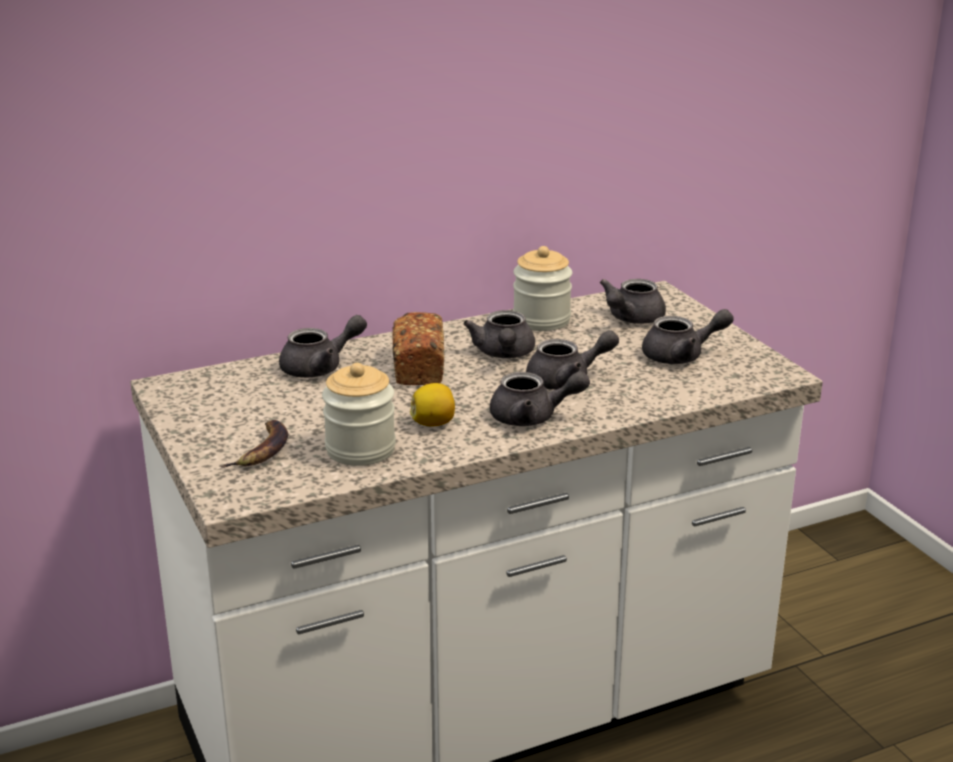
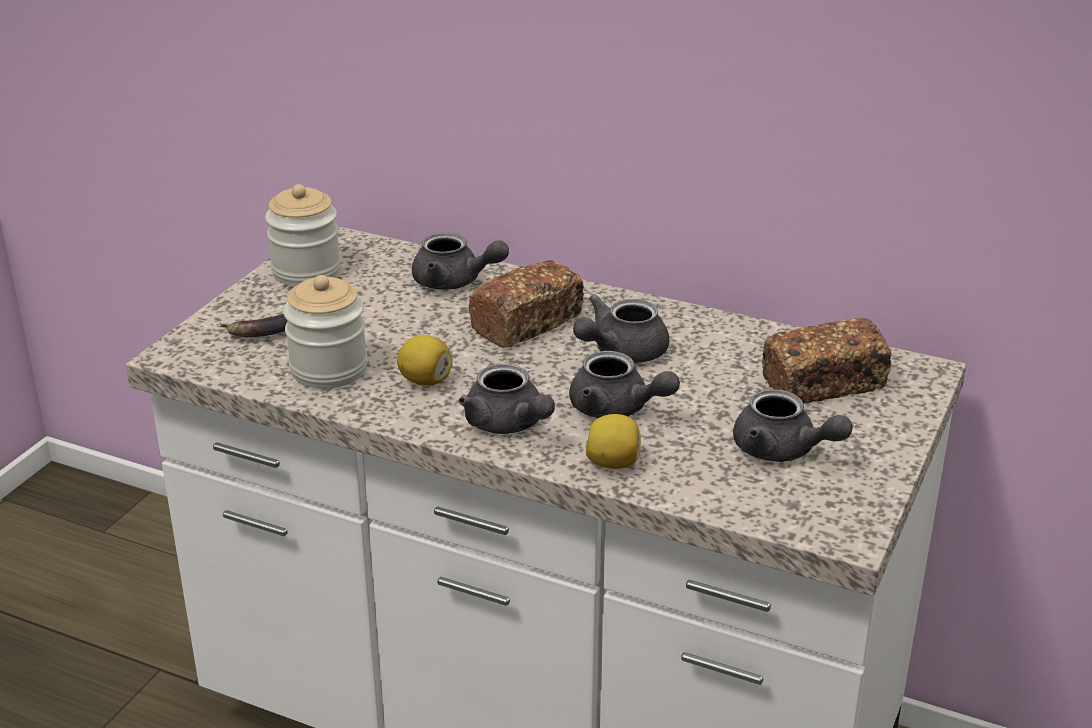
camera: 50 degrees right, 5 degrees up
jar [513,246,572,331] -> jar moved to [265,184,341,286]
grey teapot [600,279,666,324] -> bread [762,318,892,403]
none -> lemon [585,414,641,469]

